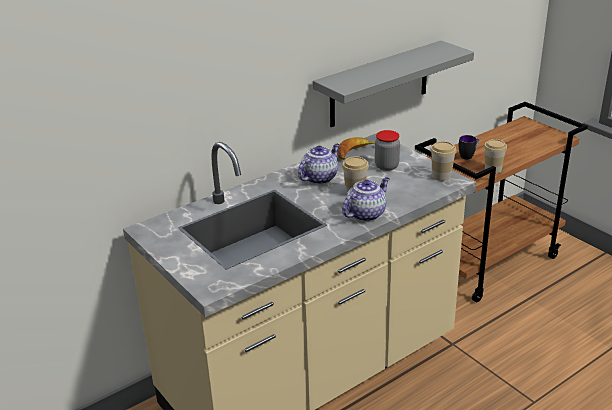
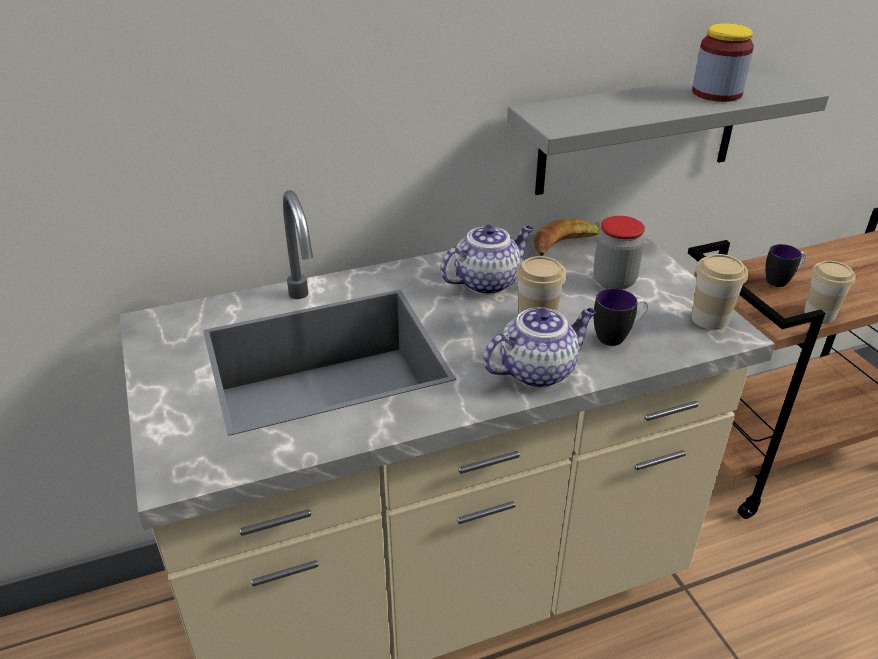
camera: 15 degrees right, 5 degrees up
none -> mug [594,288,648,346]
none -> jar [692,23,754,102]

